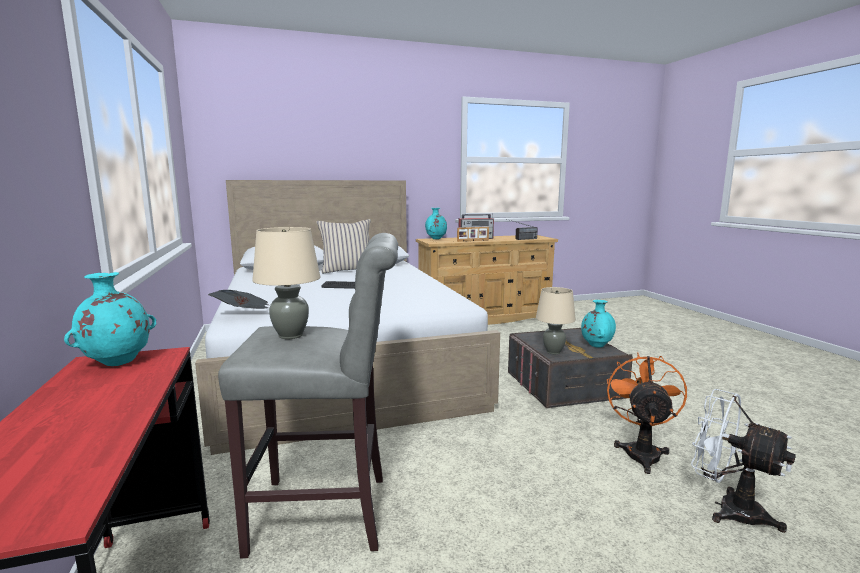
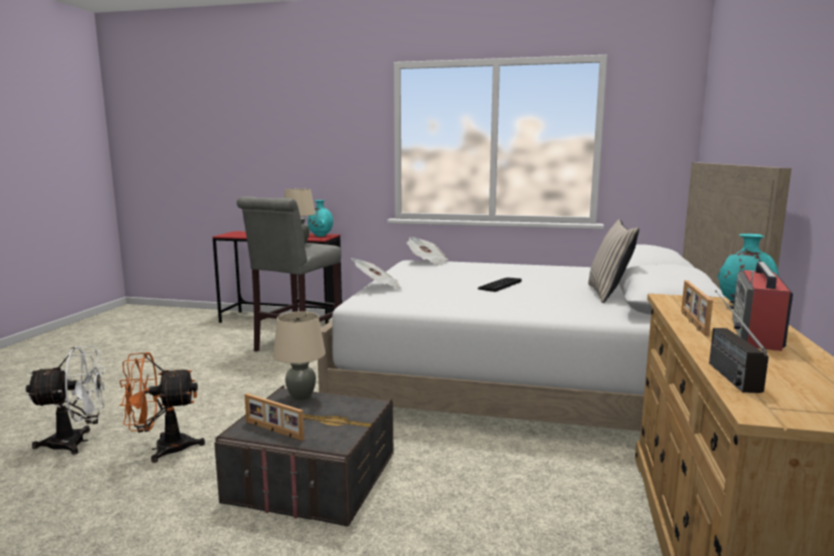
camera: 120 degrees right, 0 degrees up
turquoise vase [581,300,616,348] -> picture frame [244,393,304,441]
orange fan [607,352,687,474] -> orange fan turned 120 degrees clockwise [120,352,205,463]
none -> newspaper [351,258,403,290]

